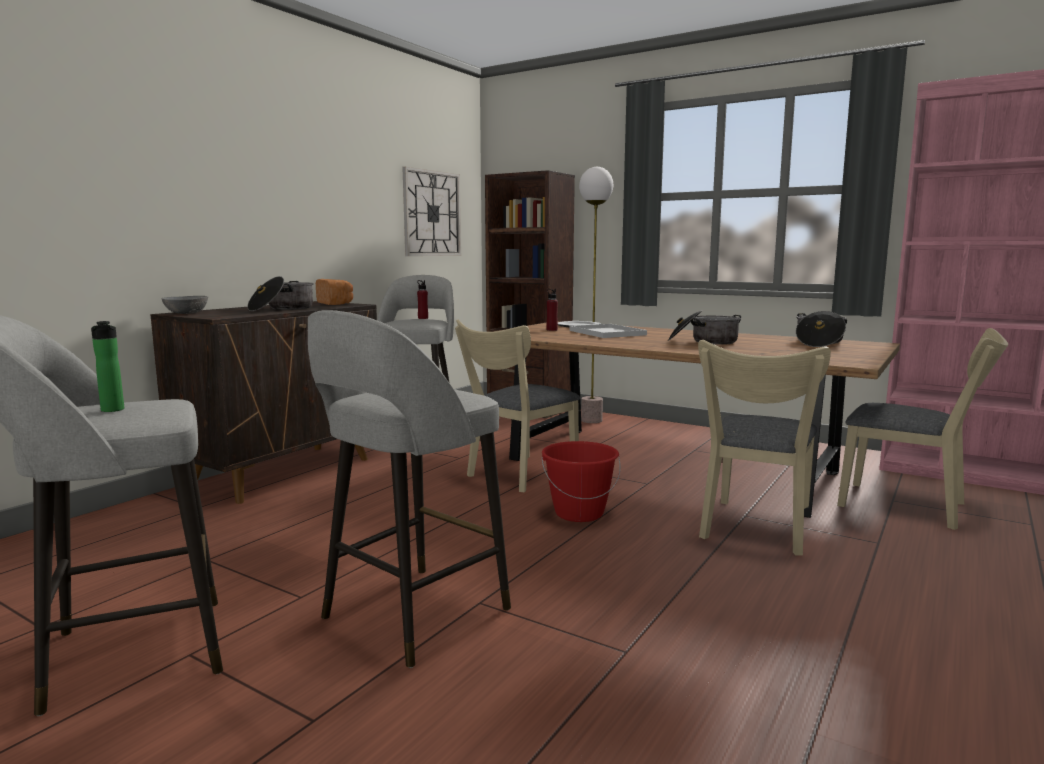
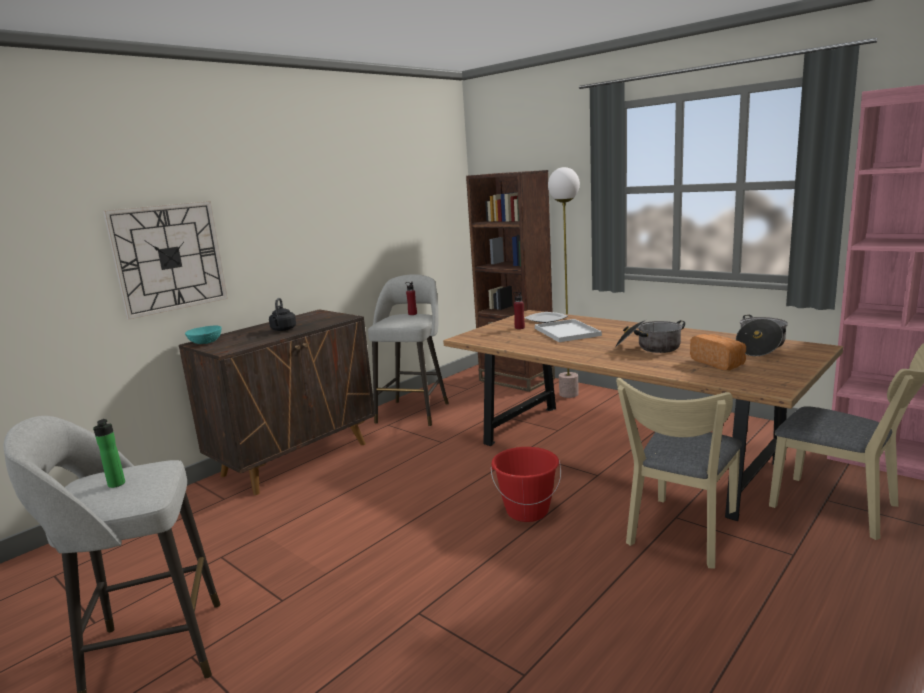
camera: 10 degrees right, 5 degrees up
grey bowl [162,296,208,314] -> turquoise bowl [185,326,222,344]
cooking pot [247,276,313,311] -> black kettle [269,298,296,331]
grey stool [308,310,511,668] -> none
bread [316,279,353,305] -> bread moved to [690,334,746,370]
wall clock [402,167,461,256] -> wall clock moved to [103,201,228,319]
beige chair [455,319,580,492] -> none

